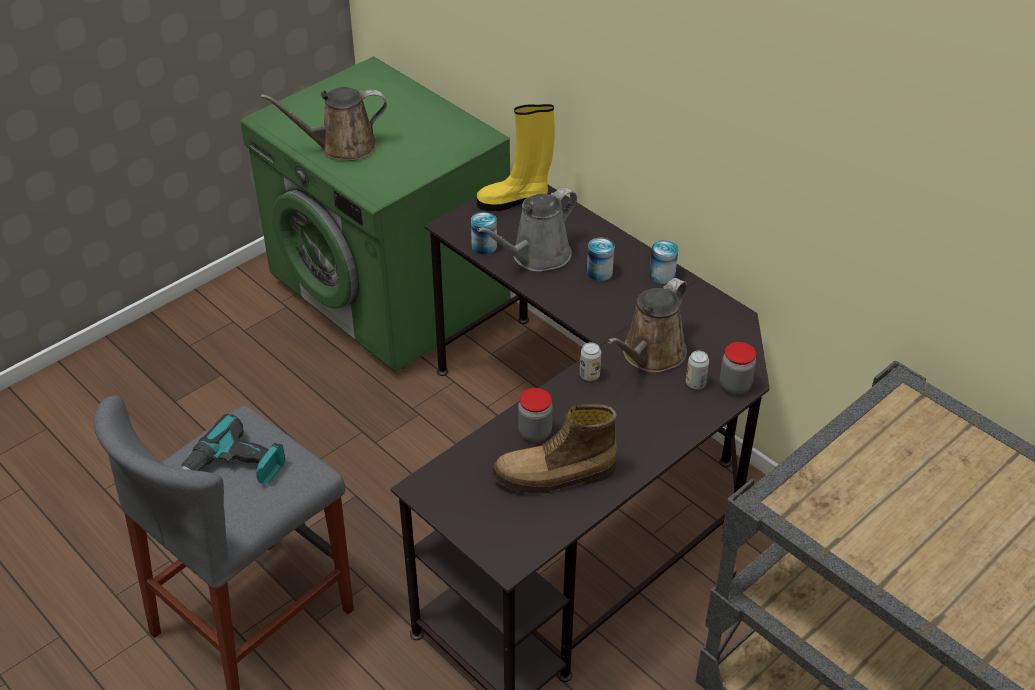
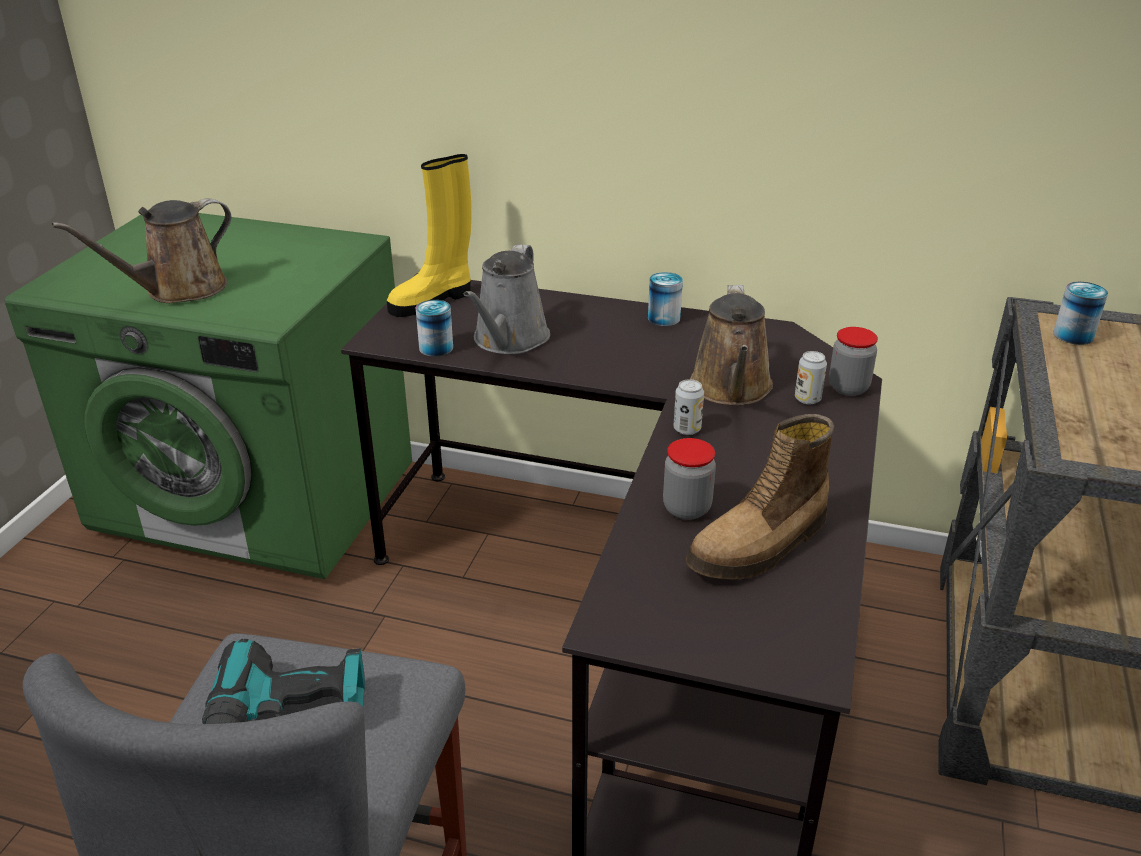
camera: 30 degrees left, 10 degrees down
can [587,238,615,281] -> can moved to [1053,282,1108,345]

